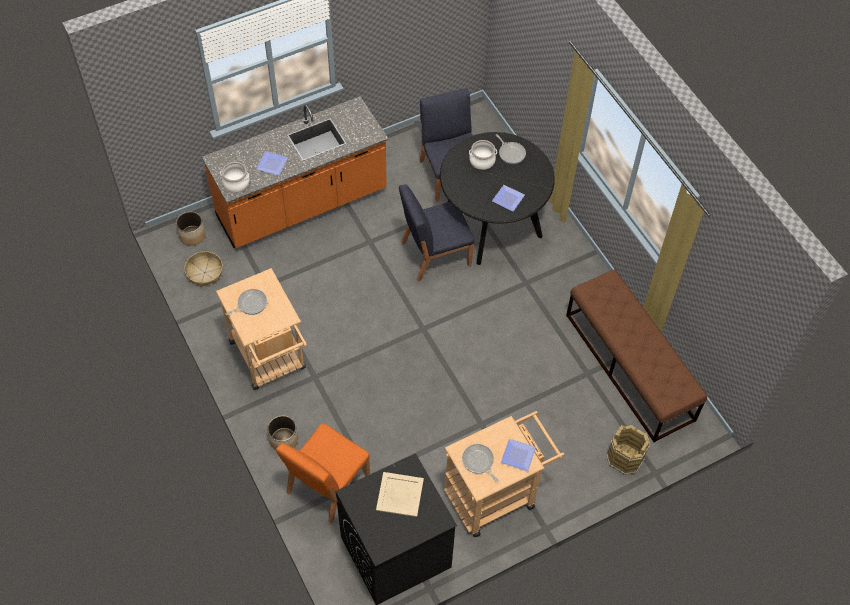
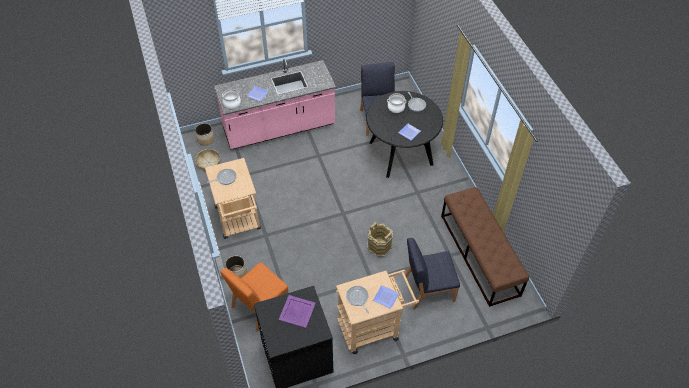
camera: 10 degrees right, 5 degrees down
orange counter [202,96,388,248] -> pink counter [214,59,336,150]
beige tray [376,472,424,517] -> purple tray [279,295,316,328]
blue chair [399,184,474,281] -> blue chair moved to [405,238,460,309]
brown bucket [606,425,650,475] -> brown bucket moved to [367,222,393,257]

